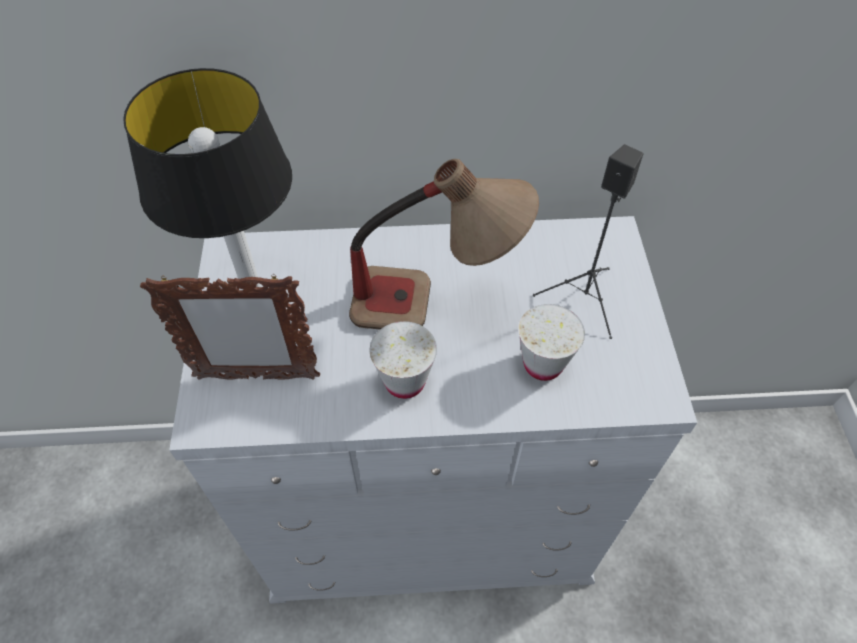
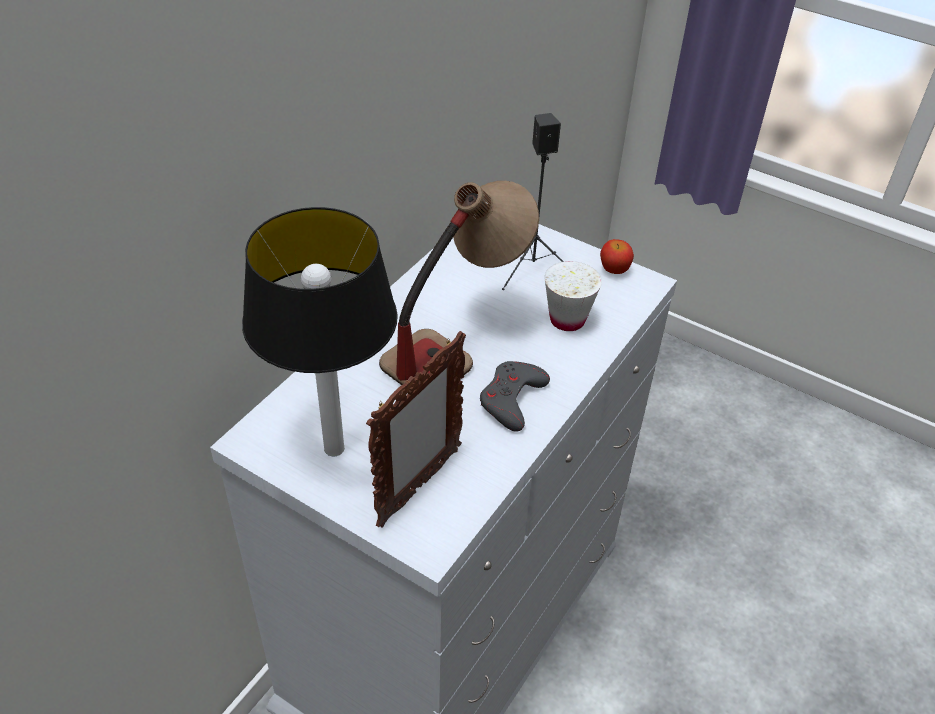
camera: 55 degrees left, 10 degrees down
white cup [370,321,437,399] -> grey game controller [480,361,550,432]
none -> apple [600,239,634,274]

